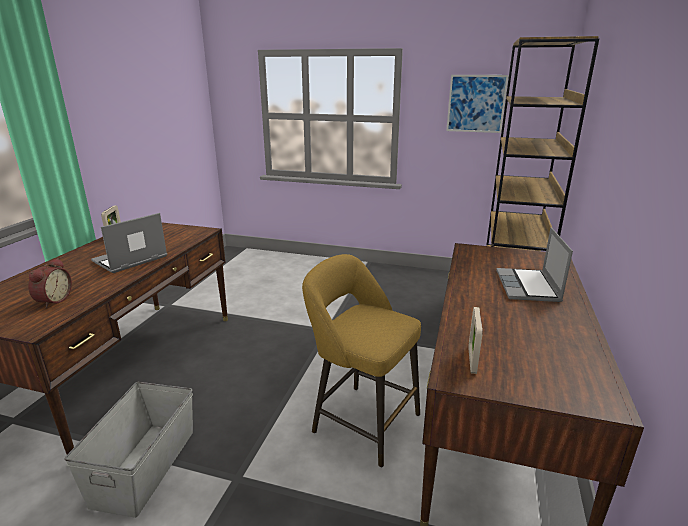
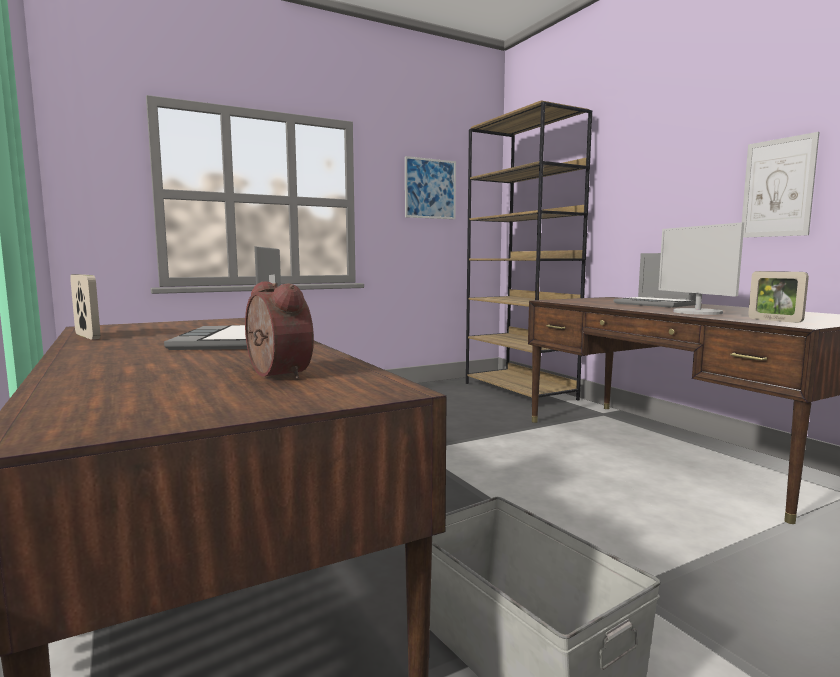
camera: 45 degrees left, 15 degrees down
yellow stool [302,254,421,468] -> none
none -> monitor [658,222,744,315]
none -> picture [742,132,819,238]

